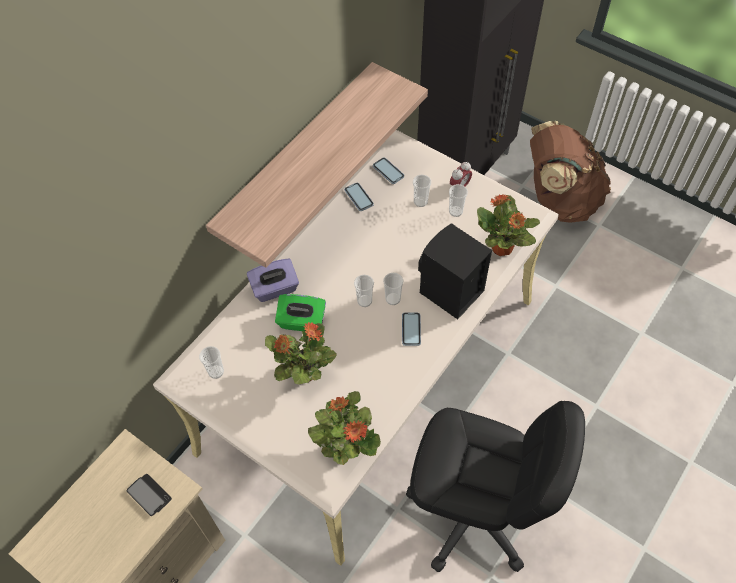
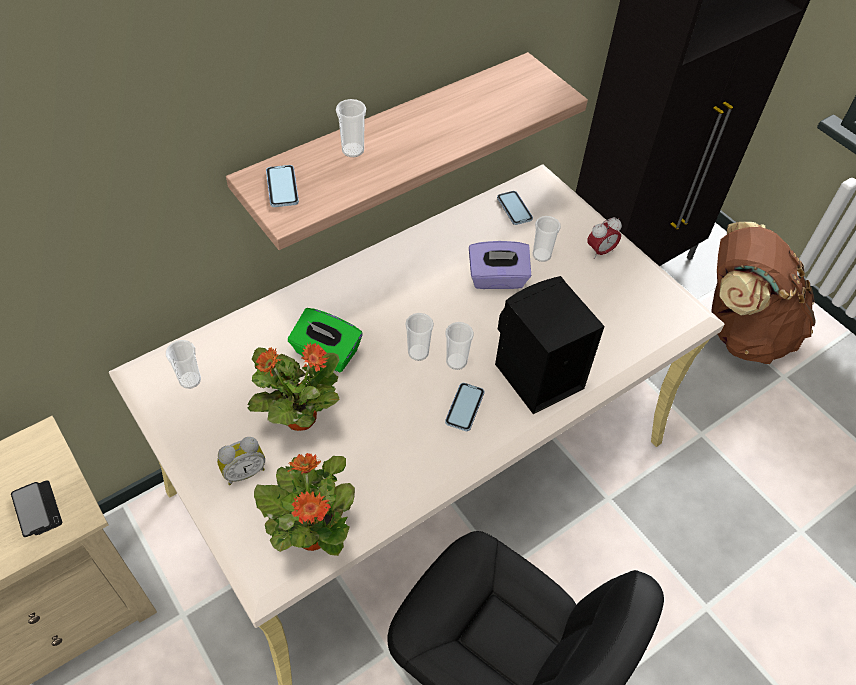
camera: 15 degrees right, 5 degrees down
purple tissue box [247,259,299,302] -> purple tissue box moved to [469,241,531,289]
phone [345,183,374,211] -> phone moved to [266,165,299,207]
cup [449,184,468,217] -> cup moved to [336,99,366,157]
potted plant [477,194,540,256] -> none
none -> alarm clock [217,437,265,485]

